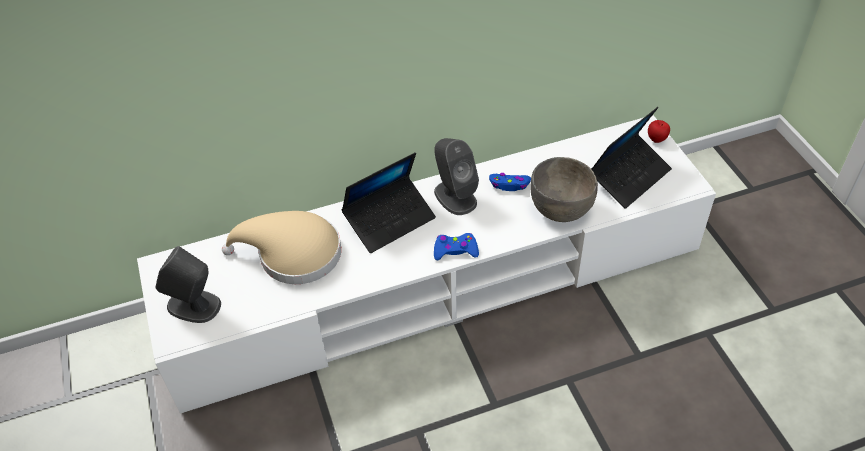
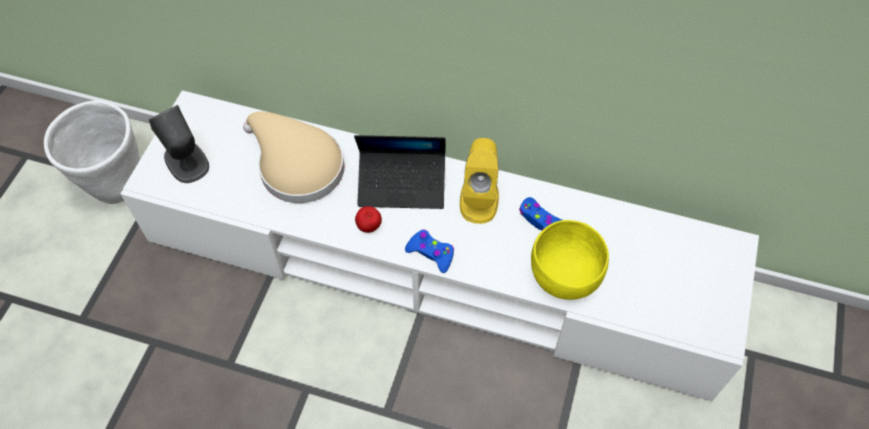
camera: 35 degrees right, 10 degrees up
grey speaker [434,138,479,215] -> yellow speaker [460,138,499,224]
grey bowl [531,157,598,222] -> yellow bowl [531,220,609,300]
laptop [591,107,672,209] -> none
apple [648,120,670,143] -> apple moved to [355,206,382,233]
none -> white planter [44,100,140,204]

